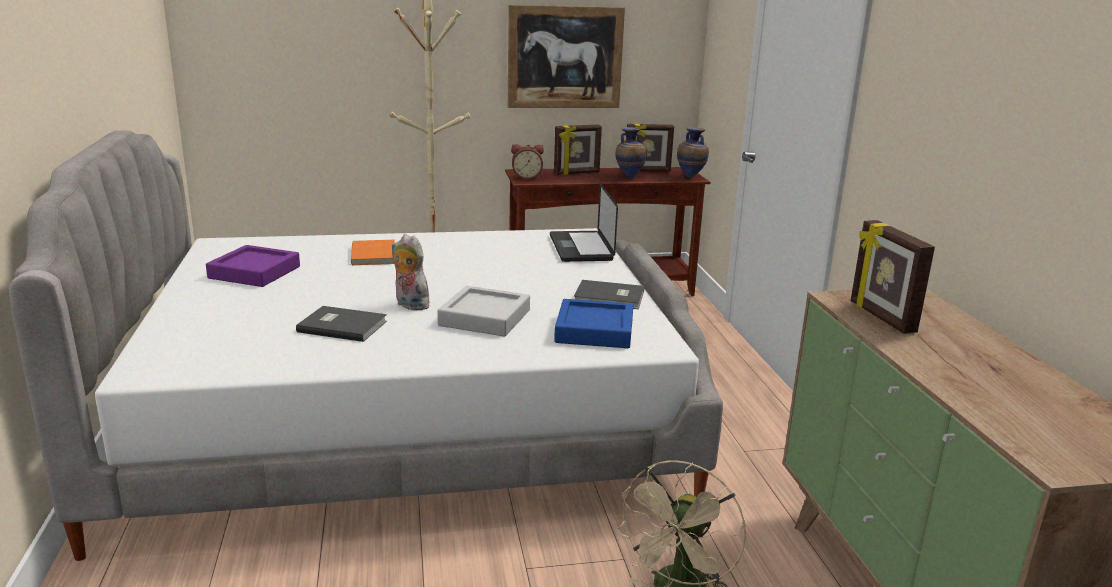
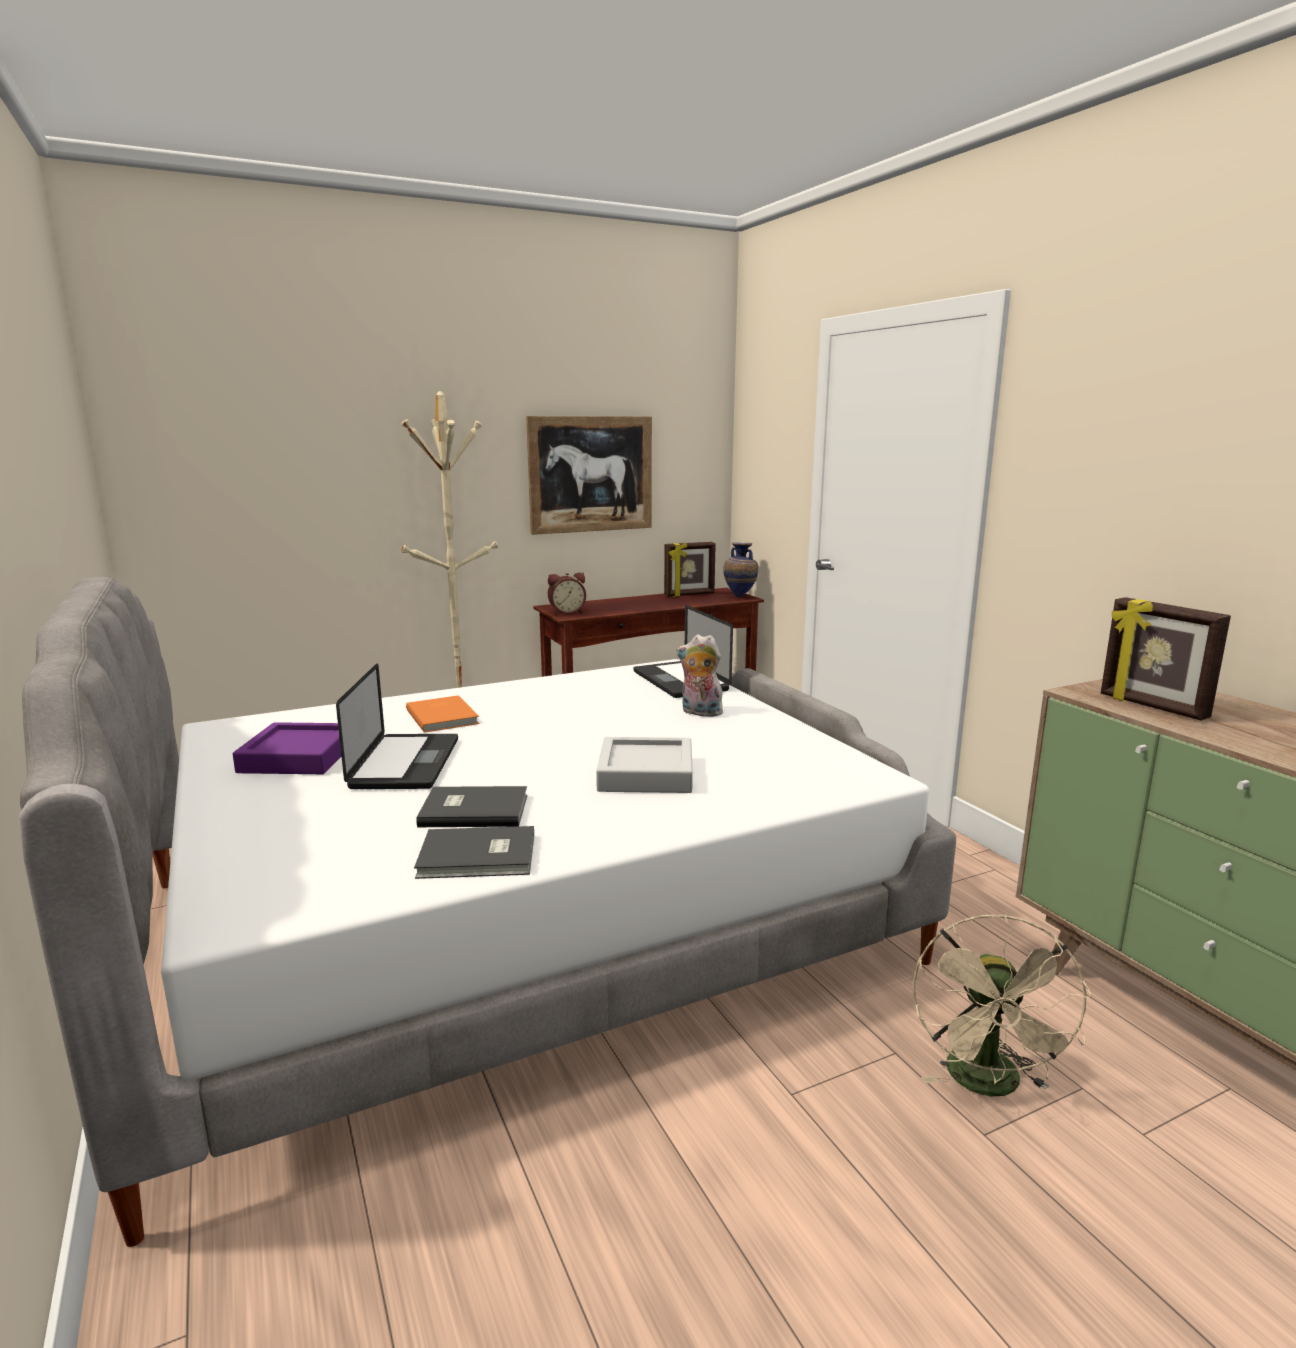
camera: 15 degrees left, 5 degrees down
plush toy [391,234,430,311] -> plush toy moved to [677,634,725,717]
picture frame [554,124,602,175] -> none
blue tray [554,299,633,348] -> none
grey book [574,280,644,309] -> grey book moved to [414,826,534,879]
vase [615,127,647,179] -> none
none -> laptop [336,663,458,789]

